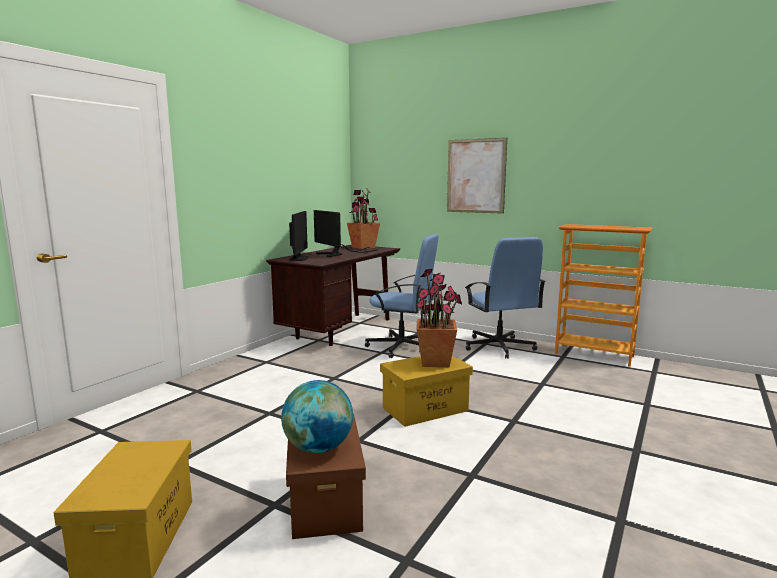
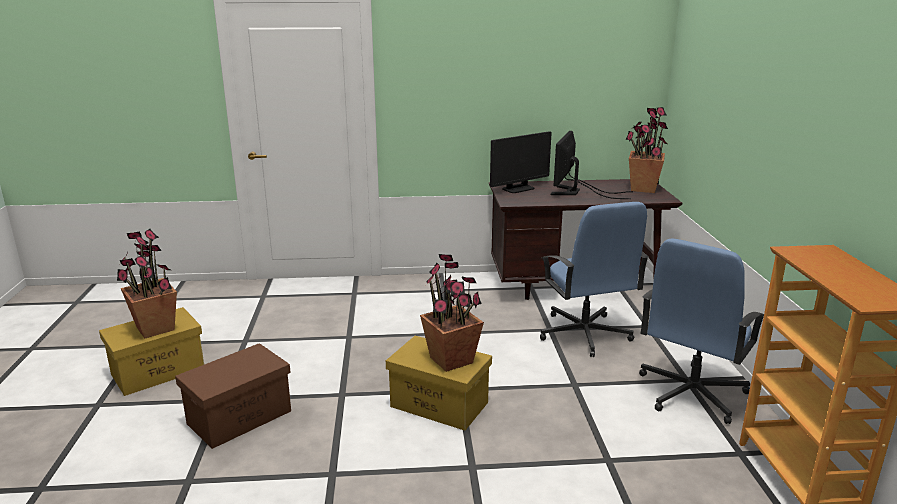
camera: 55 degrees right, 10 degrees up
globe [281,380,353,453] -> none
picture [447,138,507,214] -> none
none -> potted plant [117,229,177,338]

